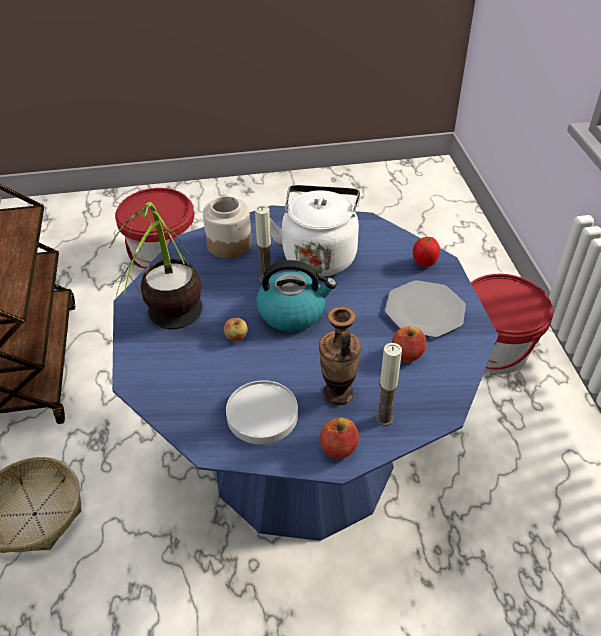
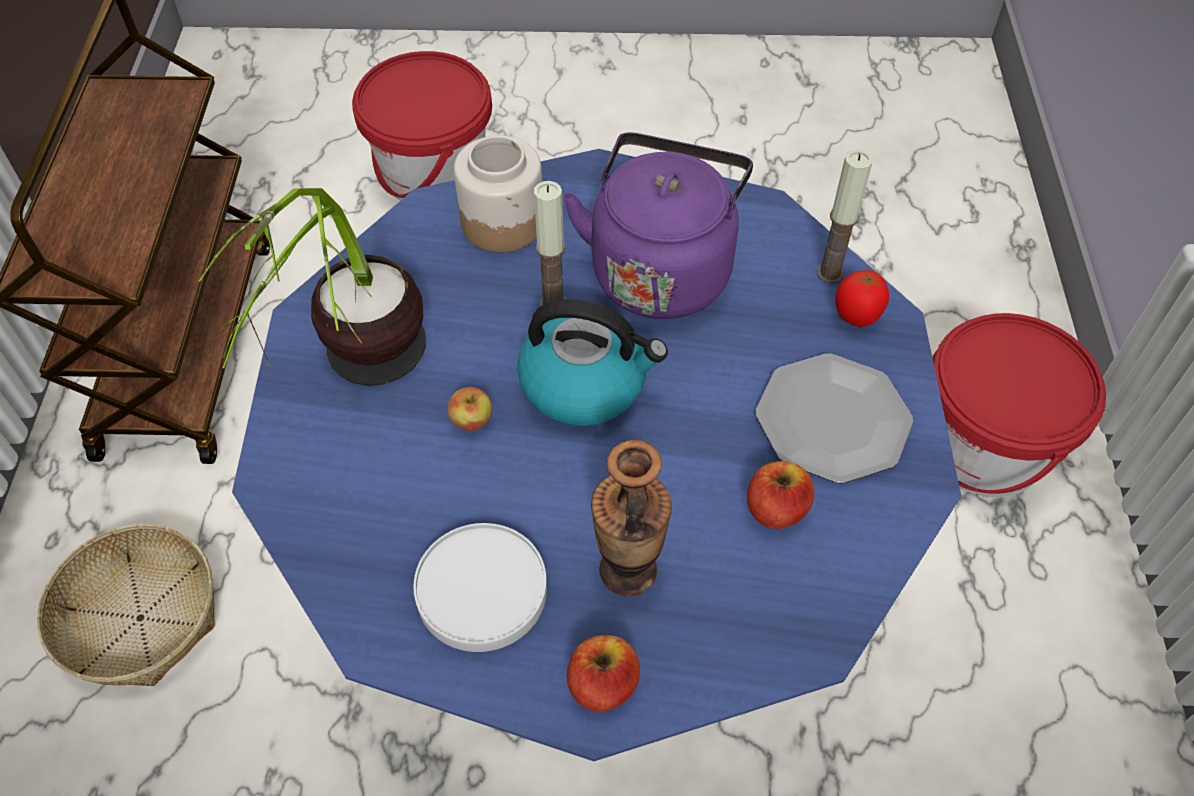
camera: 10 degrees right, 10 degrees up
white kettle [270,185,360,277] -> purple kettle [563,132,753,319]
candle [376,343,402,426] -> candle moved to [817,150,873,284]

